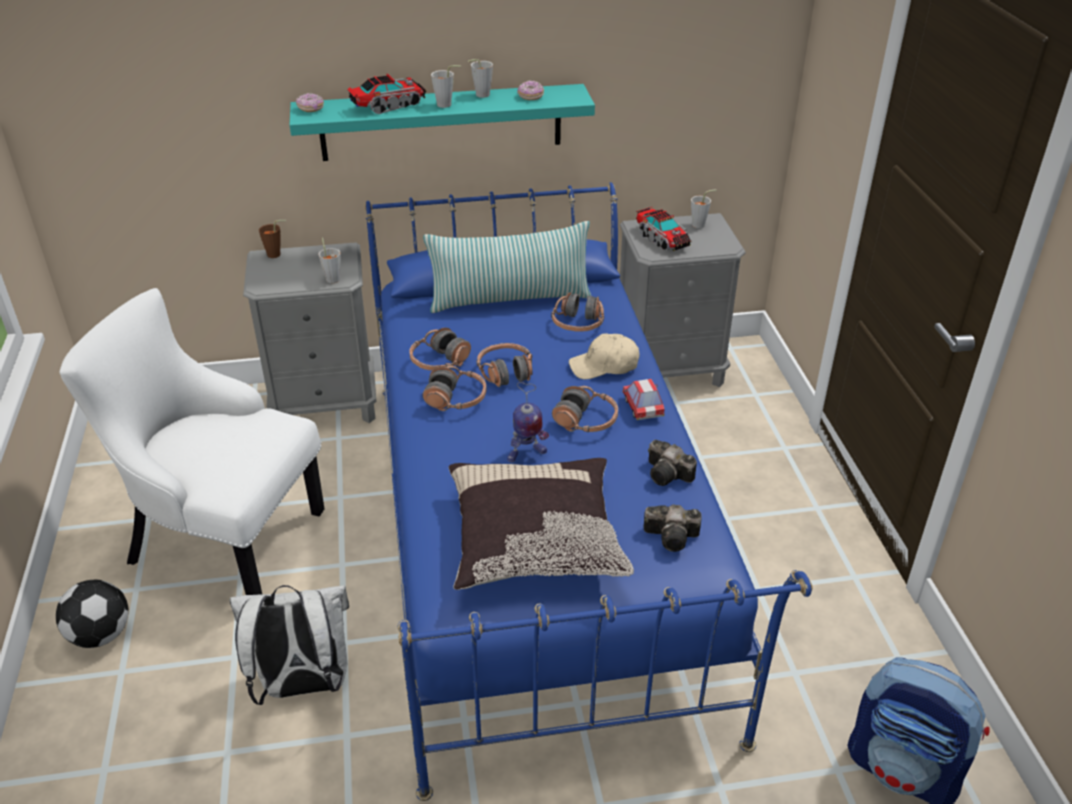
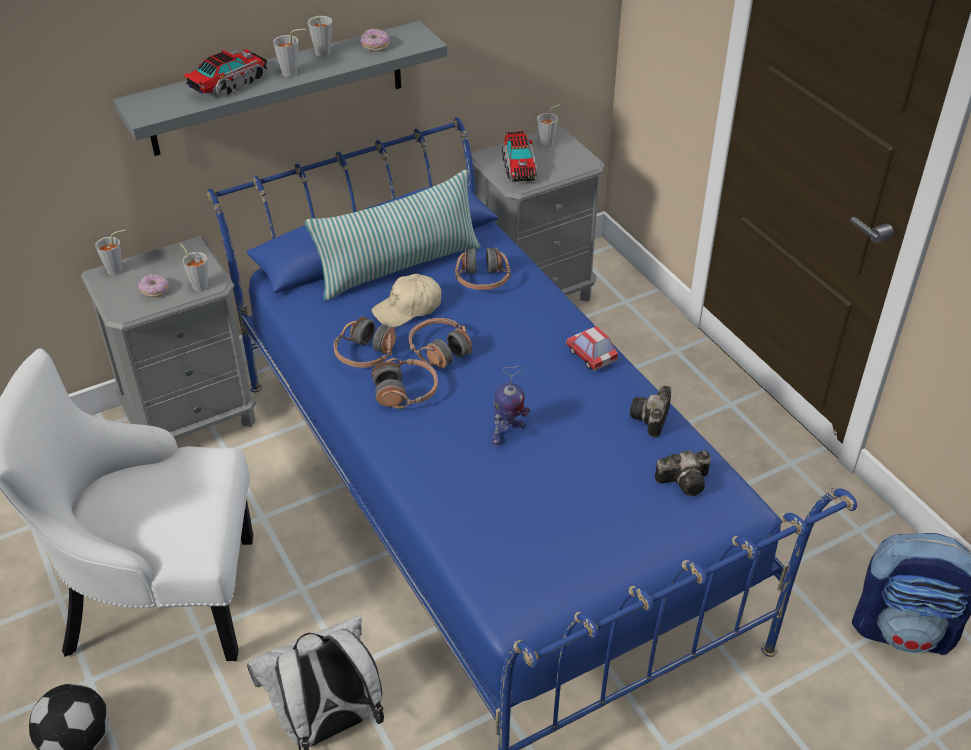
camera: 20 degrees left, 5 degrees up
brown cup [259,220,286,258] -> grey cup [95,230,125,275]
turquoise shelf [289,84,595,161] -> grey shelf [113,21,448,156]
donut [296,93,324,112] -> donut moved to [138,274,169,298]
pillow [449,458,634,590] -> none
headphones [552,386,618,432] -> none
beige cap [569,333,640,379] -> beige cap moved to [372,274,442,328]
toy truck [636,207,691,251] -> toy truck turned 45 degrees clockwise [502,131,537,182]
camera [648,440,697,486] -> camera turned 90 degrees clockwise [630,386,671,437]

